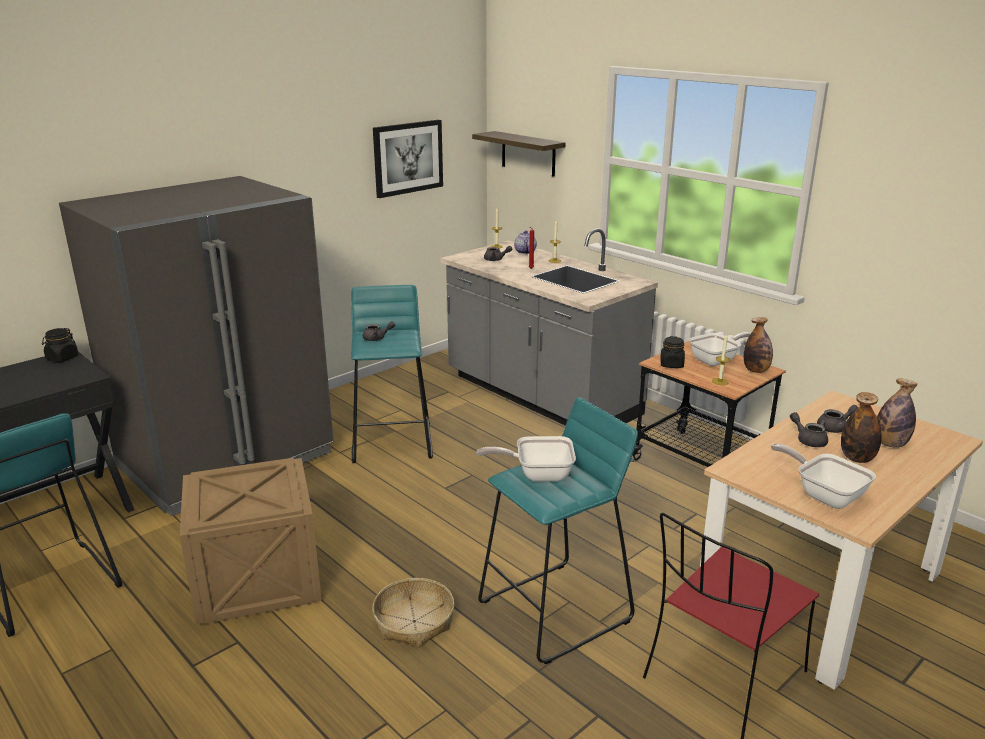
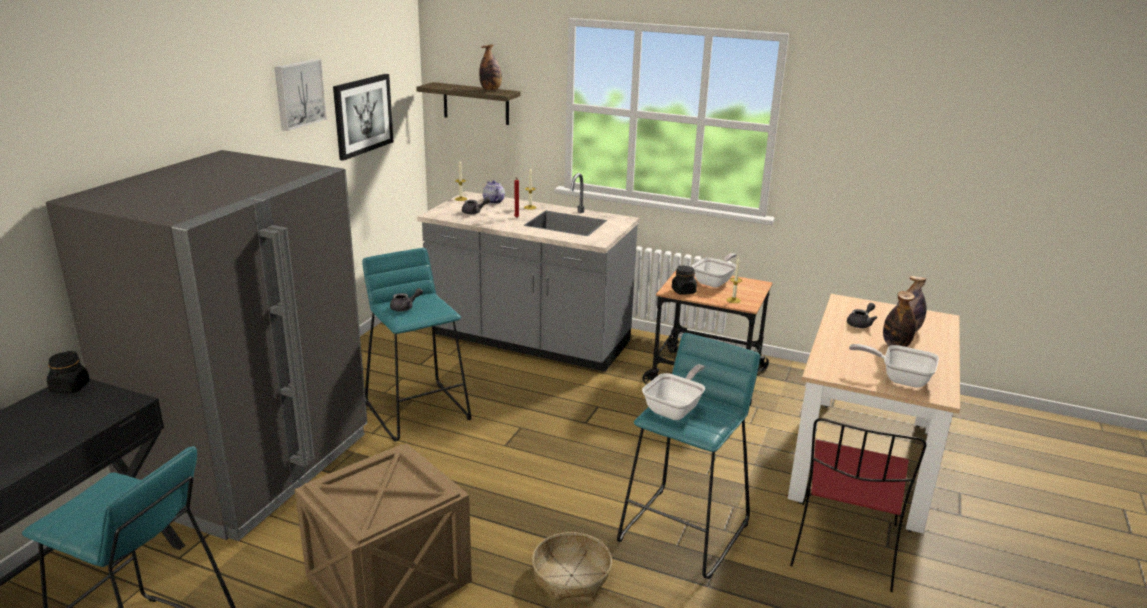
camera: 25 degrees left, 0 degrees up
frying pan [477,436,576,482] -> frying pan turned 150 degrees clockwise [642,364,705,420]
bottle [744,317,773,373] -> bottle moved to [479,44,502,91]
grey teapot [790,412,828,447] -> none
none -> picture [275,59,327,131]

